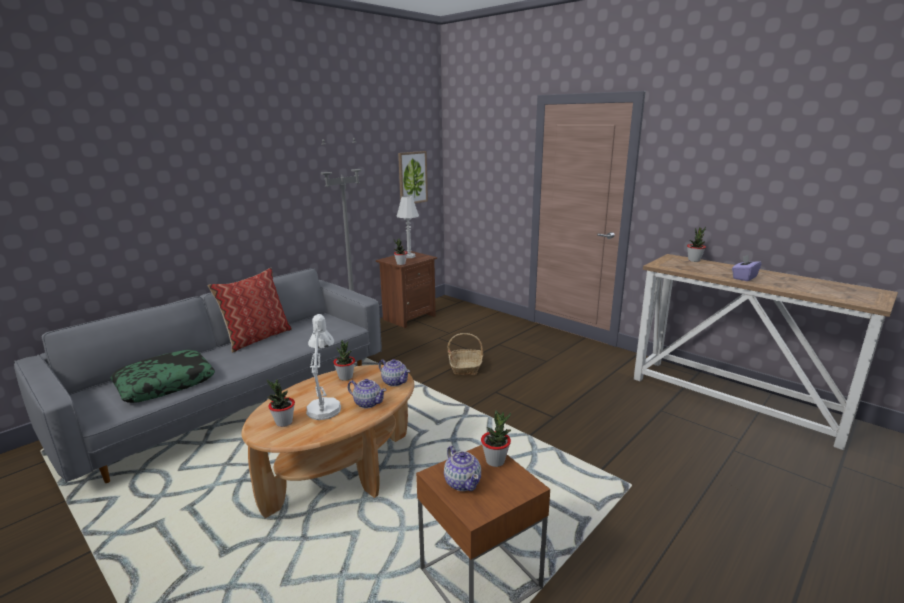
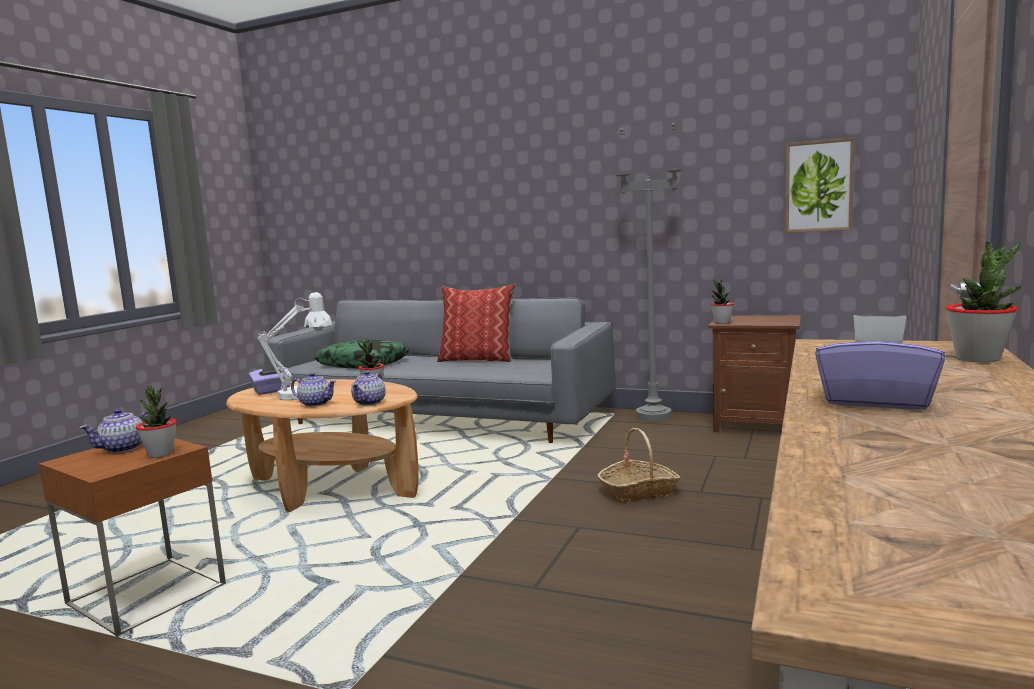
camera: 70 degrees right, 10 degrees down
potted plant [267,379,295,427] -> purple tissue box [249,363,292,395]
teapot [348,379,387,408] -> teapot turned 75 degrees counterclockwise [291,373,336,407]
white table lamp [397,196,419,258] -> none

